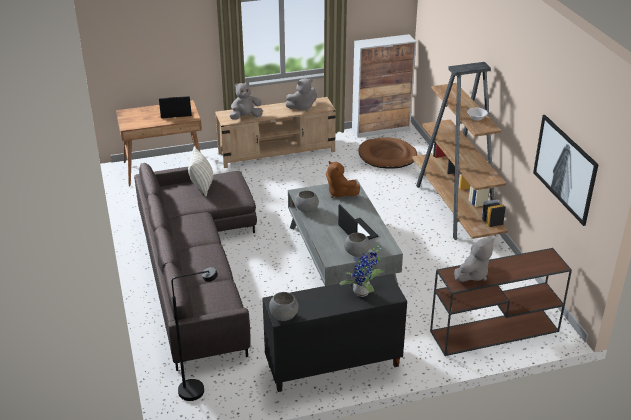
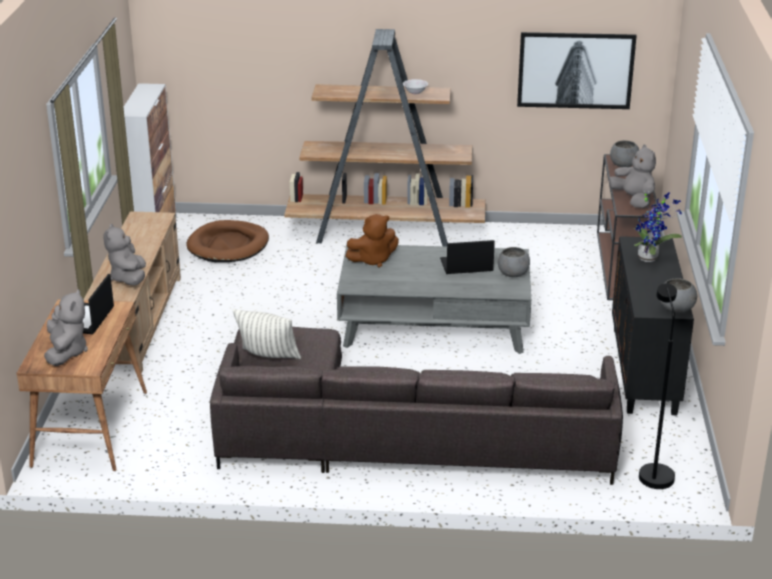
camera: 70 degrees left, 5 degrees down
grey plush toy [285,78,317,112] -> grey plush toy moved to [44,289,88,366]
grey bowl [295,190,319,213] -> grey bowl moved to [610,140,639,167]

